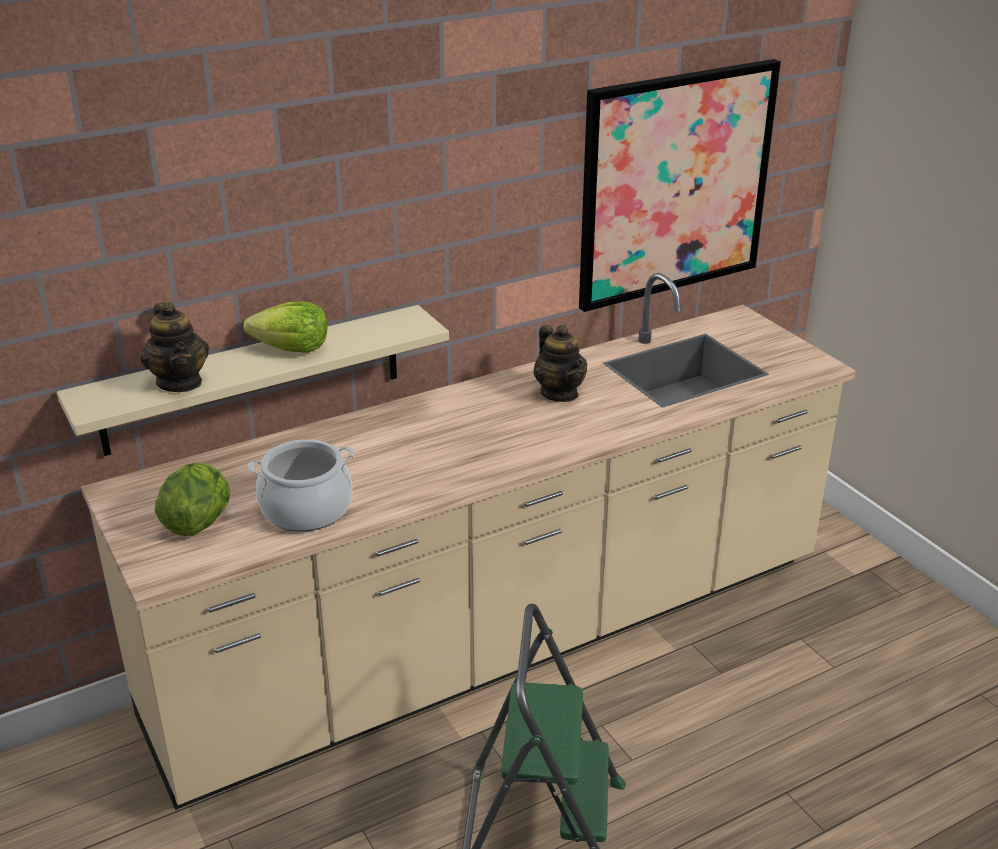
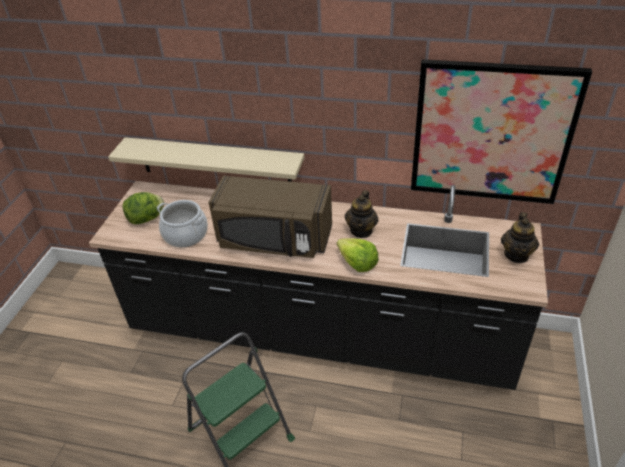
camera: 45 degrees right, 10 degrees up
beige counter [81,273,856,810] -> black counter [89,181,548,390]
teapot [140,302,209,392] -> teapot moved to [501,212,539,263]
lettuce [243,302,328,353] -> lettuce moved to [337,238,379,272]
none -> brown microwave [209,176,332,258]

